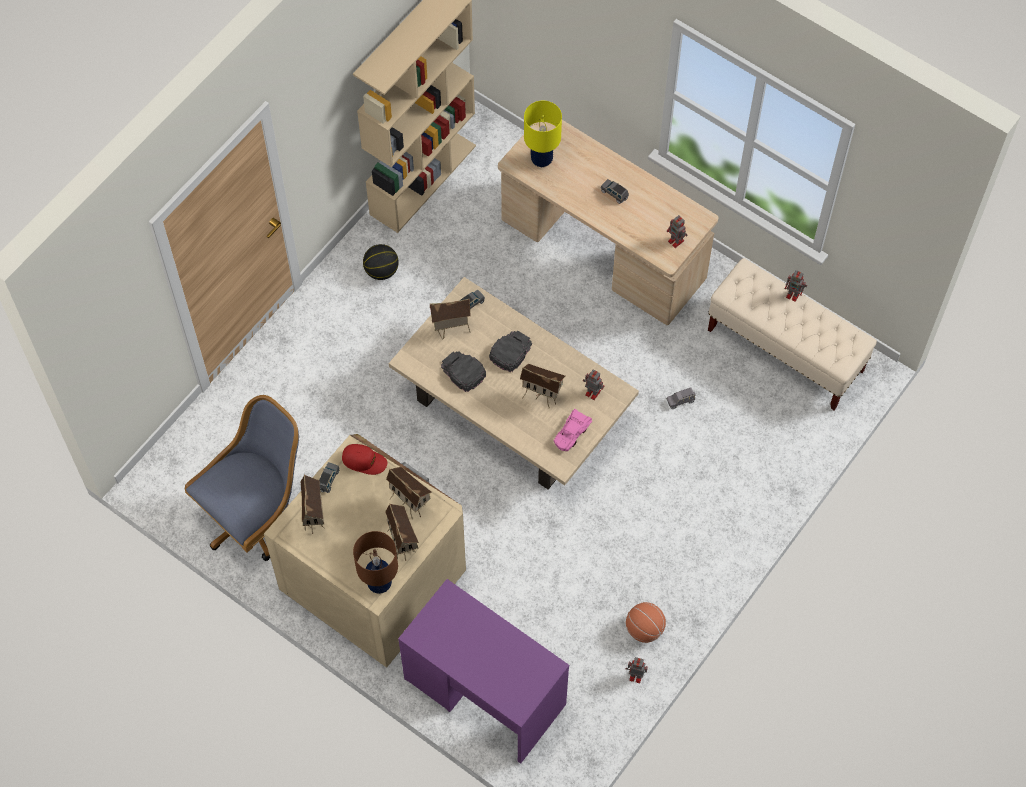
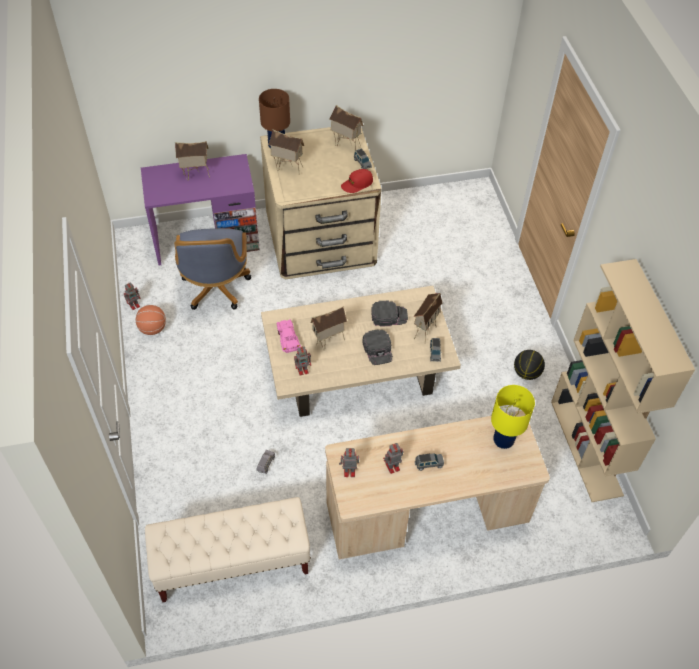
camera: 130 degrees right, 10 degrees down
blue office chair [184,395,299,561] -> blue office chair moved to [174,228,251,310]
toy house [386,467,432,519] -> toy house moved to [175,141,210,181]
toy robot [785,270,807,302] -> toy robot moved to [383,443,403,474]

